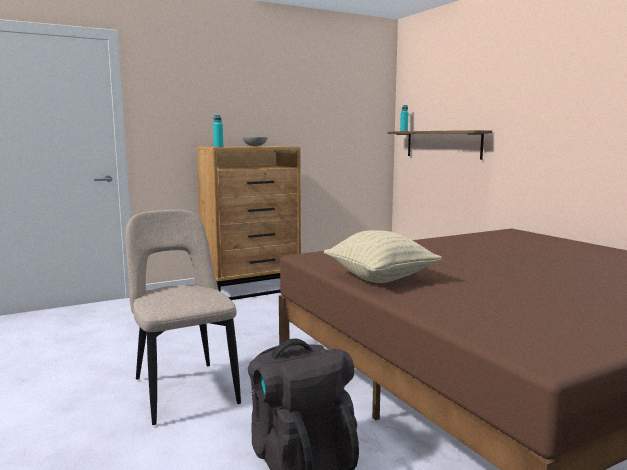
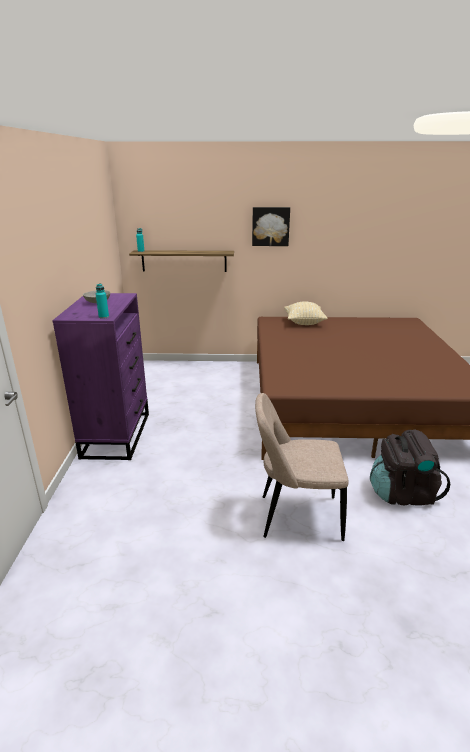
camera: 60 degrees left, 15 degrees up
brown dresser [197,146,301,300] -> purple dresser [52,293,149,460]
beige pillow [324,230,442,283] -> beige pillow moved to [284,301,328,325]
none -> picture [252,207,290,246]

